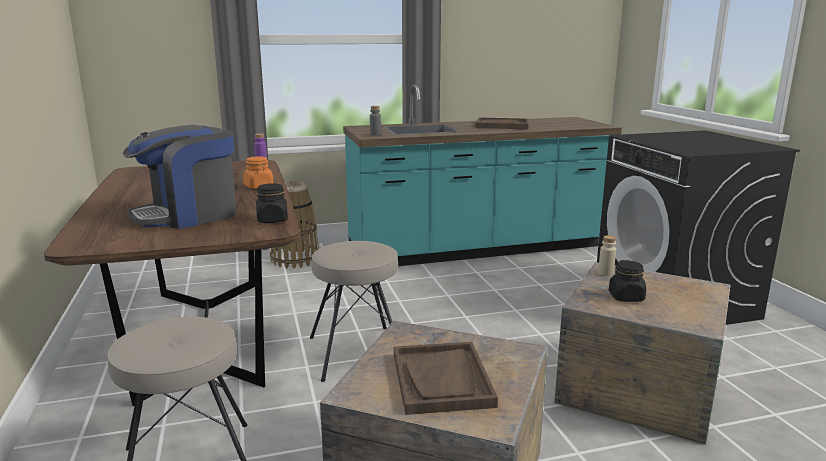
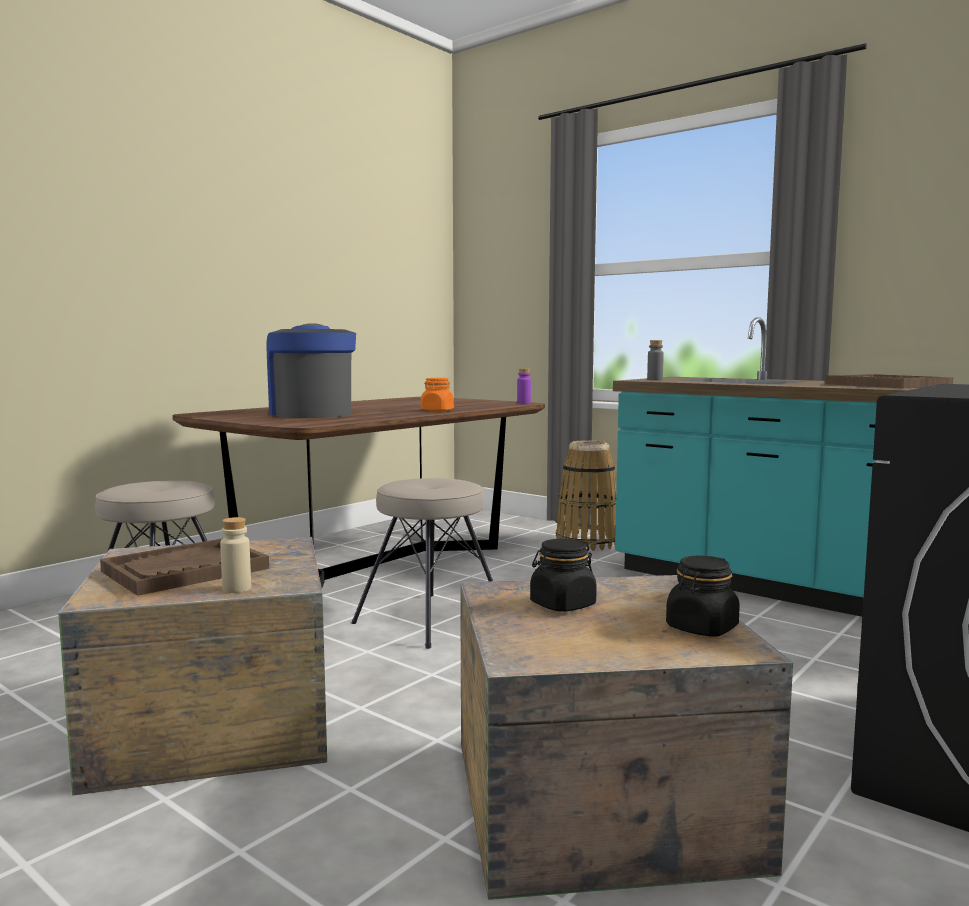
camera: 55 degrees right, 10 degrees down
coffee machine [123,125,236,229] -> coffee machine turned 45 degrees clockwise [267,323,356,418]
black jar [256,183,288,223] -> black jar moved to [666,556,740,637]
beige bottle [598,235,616,276] -> beige bottle moved to [220,517,251,593]

